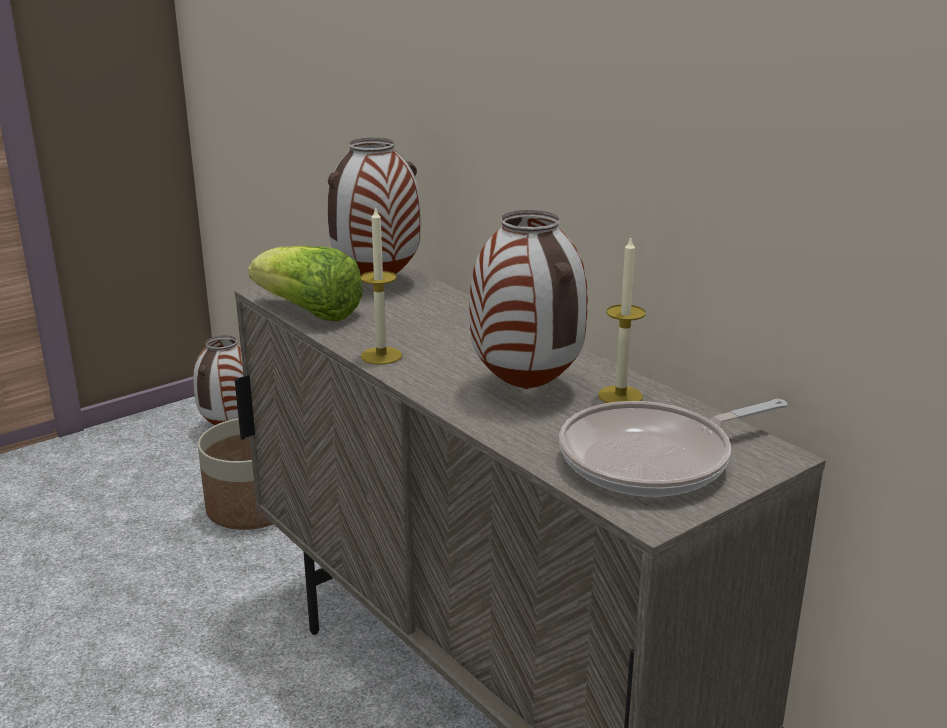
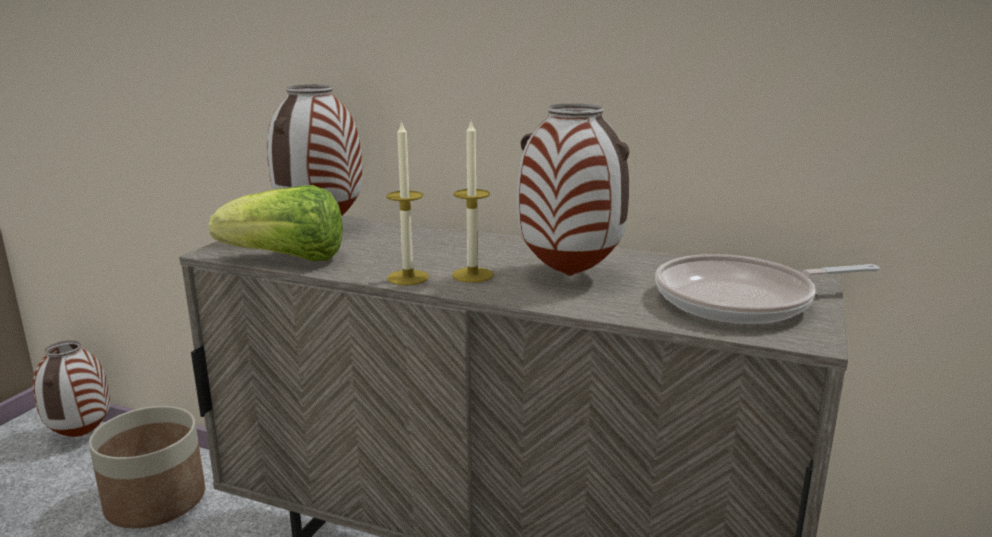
camera: 30 degrees left, 5 degrees down
frying pan [559,399,787,497] -> frying pan turned 45 degrees clockwise [655,254,879,324]
candle [598,237,646,403] -> candle moved to [452,122,493,283]

